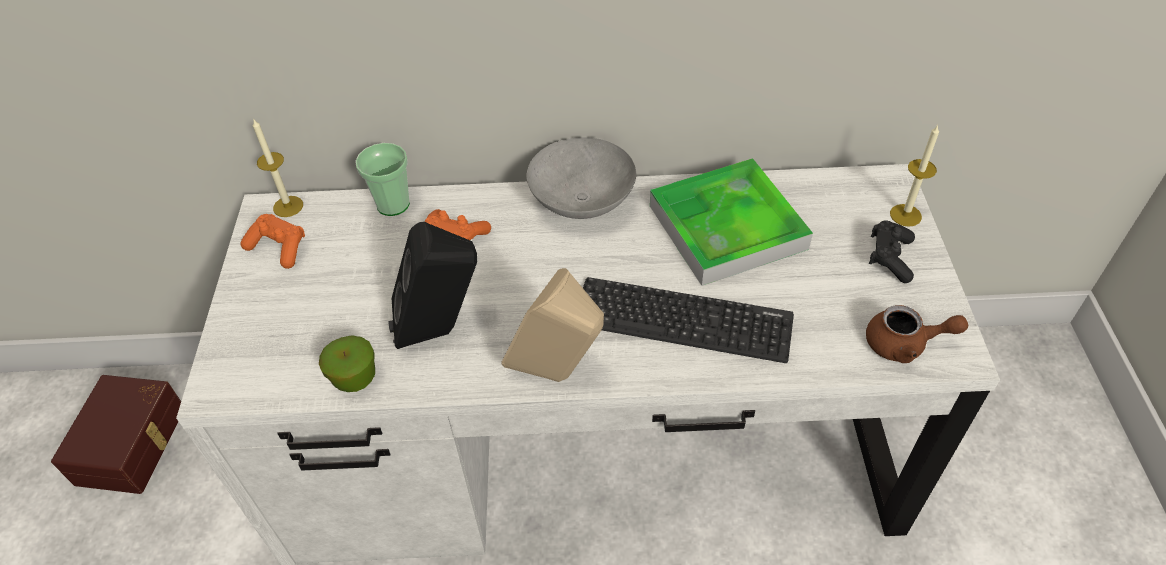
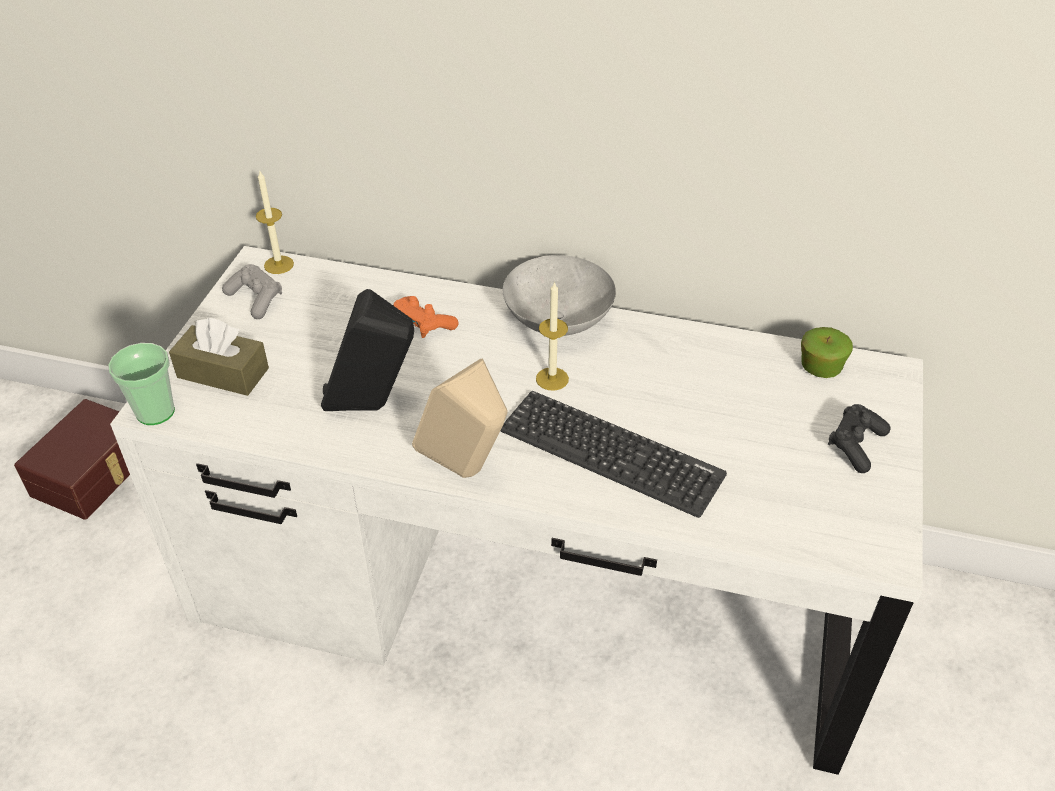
camera: 15 degrees right, 5 degrees down
orange game controller [241,214,305,269] -> grey game controller [222,264,282,319]
apple [319,335,375,392] -> apple moved to [801,327,853,378]
cup [355,143,410,216] -> cup moved to [108,343,175,425]
tray [650,158,813,286] -> none
brown teapot [866,305,968,363] -> none
candle [890,125,939,227] -> candle moved to [536,281,569,391]
none -> brown tissue box [169,318,269,396]

